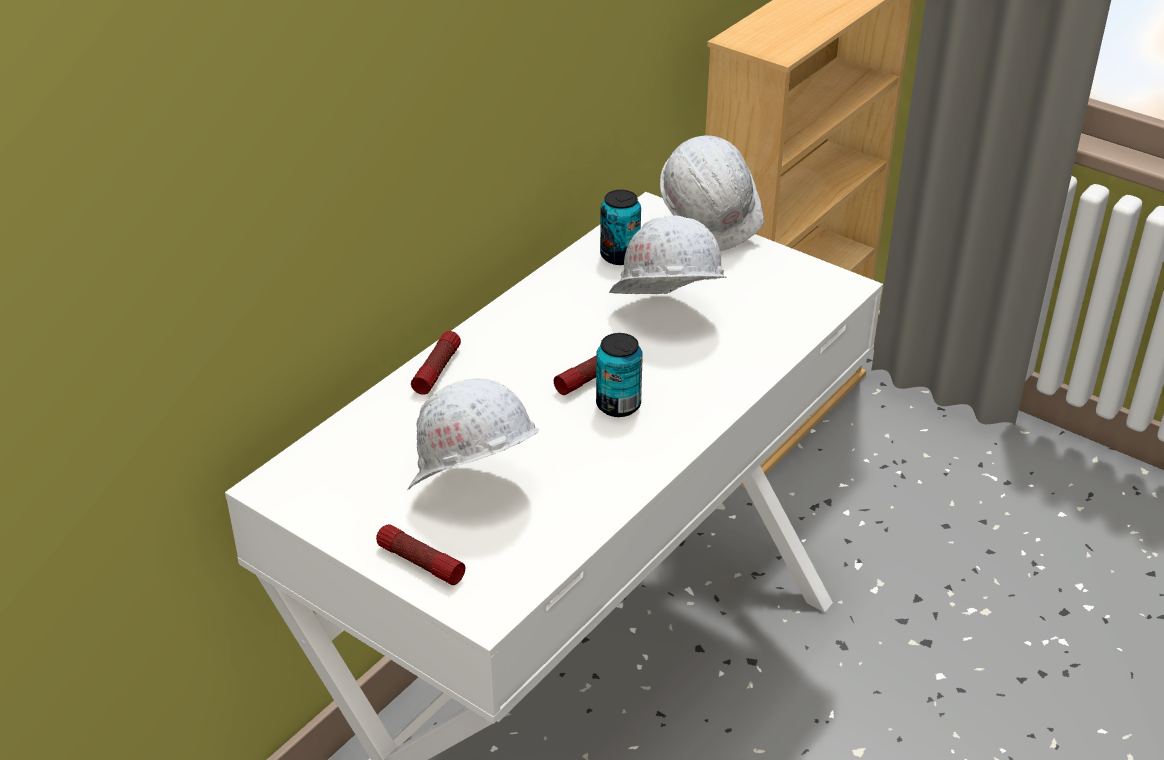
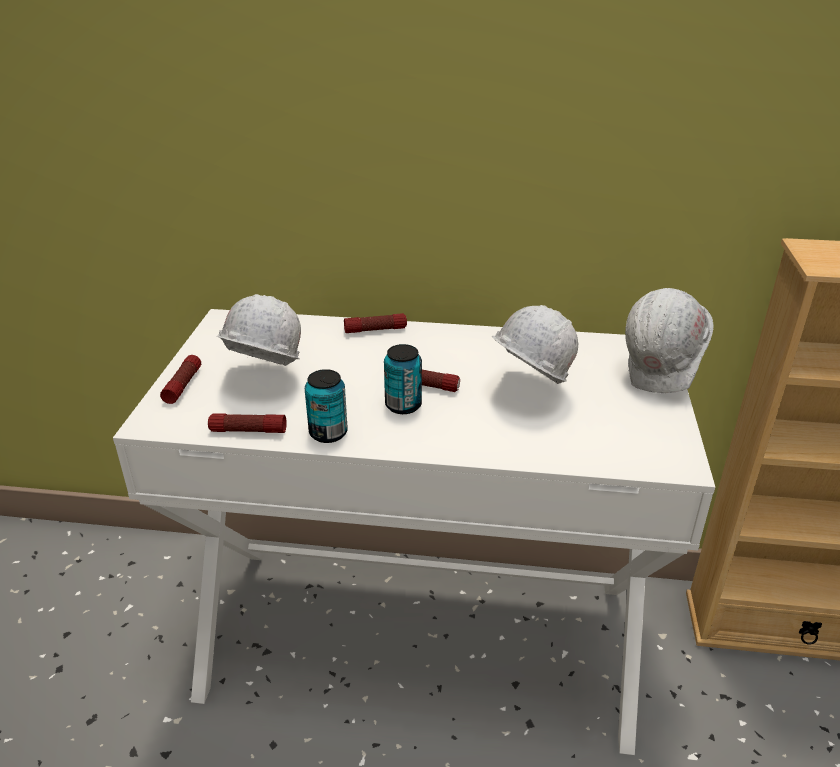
camera: 60 degrees right, 5 degrees down
can [600,190,641,265] -> can moved to [305,369,348,443]
none -> flashlight [208,413,287,433]

